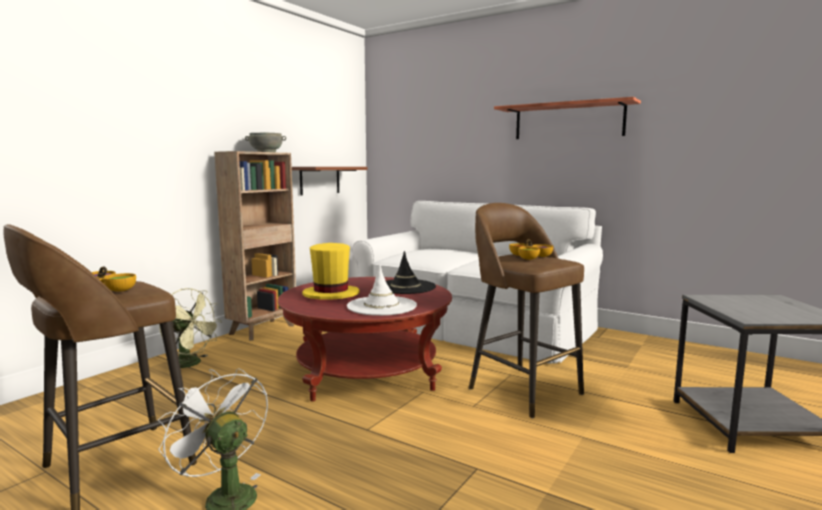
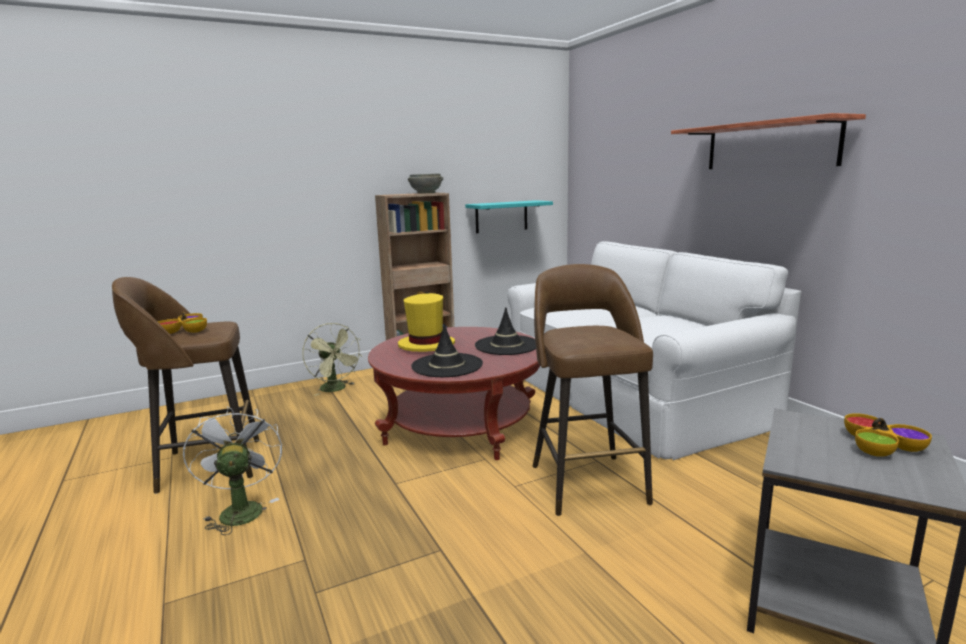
camera: 30 degrees right, 5 degrees up
brown shelf [292,167,367,195] -> turquoise shelf [465,200,553,233]
white hat [347,264,417,316] -> black hat [411,323,483,377]
bowl [509,239,553,260] -> bowl moved to [844,413,932,457]

